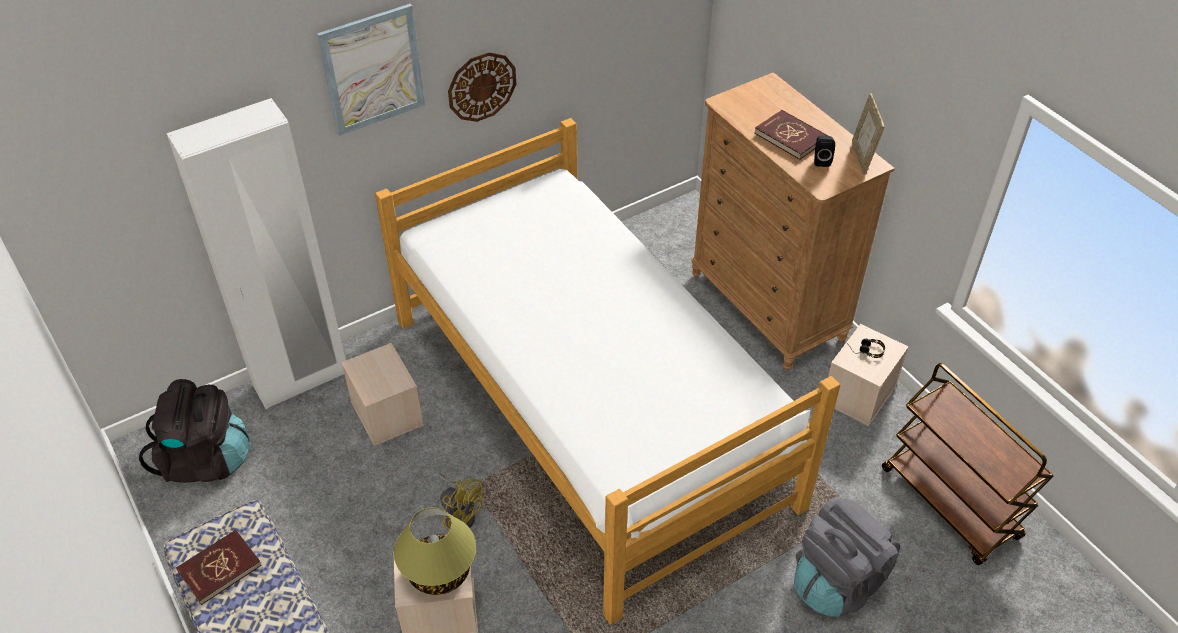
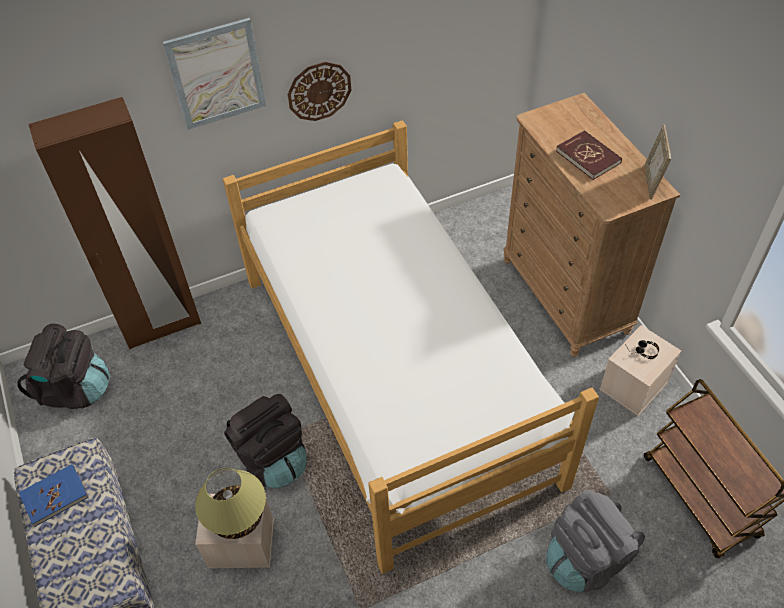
camera: 10 degrees right, 5 degrees up
white wardrobe [166,98,346,409] -> brown wardrobe [28,97,201,349]
red book [176,530,262,605] -> blue book [19,464,89,527]
beige storage box [341,343,424,446] -> none
yellow fan [438,473,483,530] -> black backpack [224,394,307,488]
black speaker [814,135,835,167] -> none

